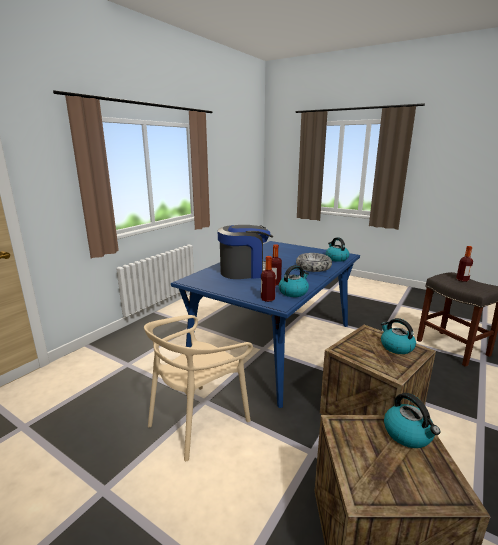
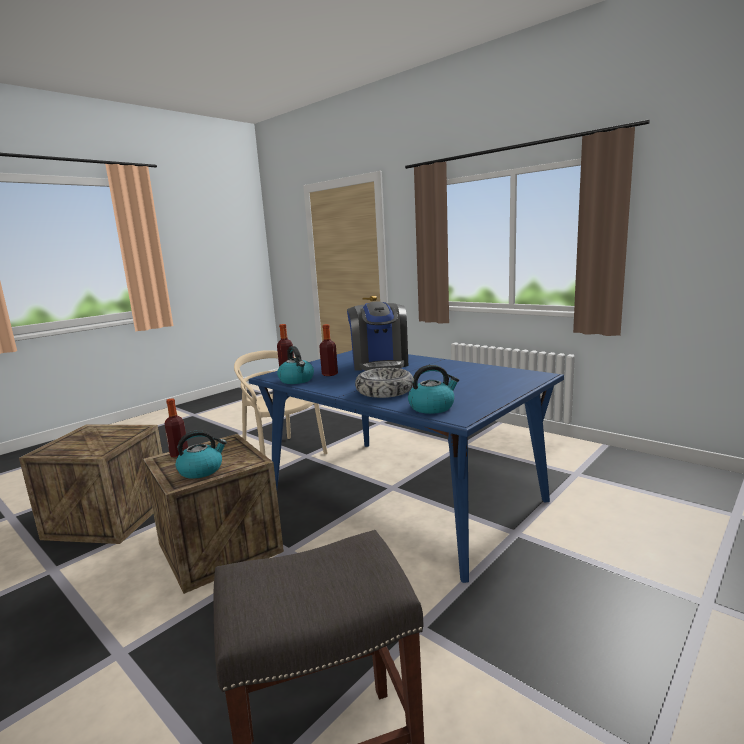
camera: 100 degrees right, 5 degrees down
kettle [384,393,440,448] -> none
bottle [456,246,473,282] -> bottle moved to [165,398,188,458]

